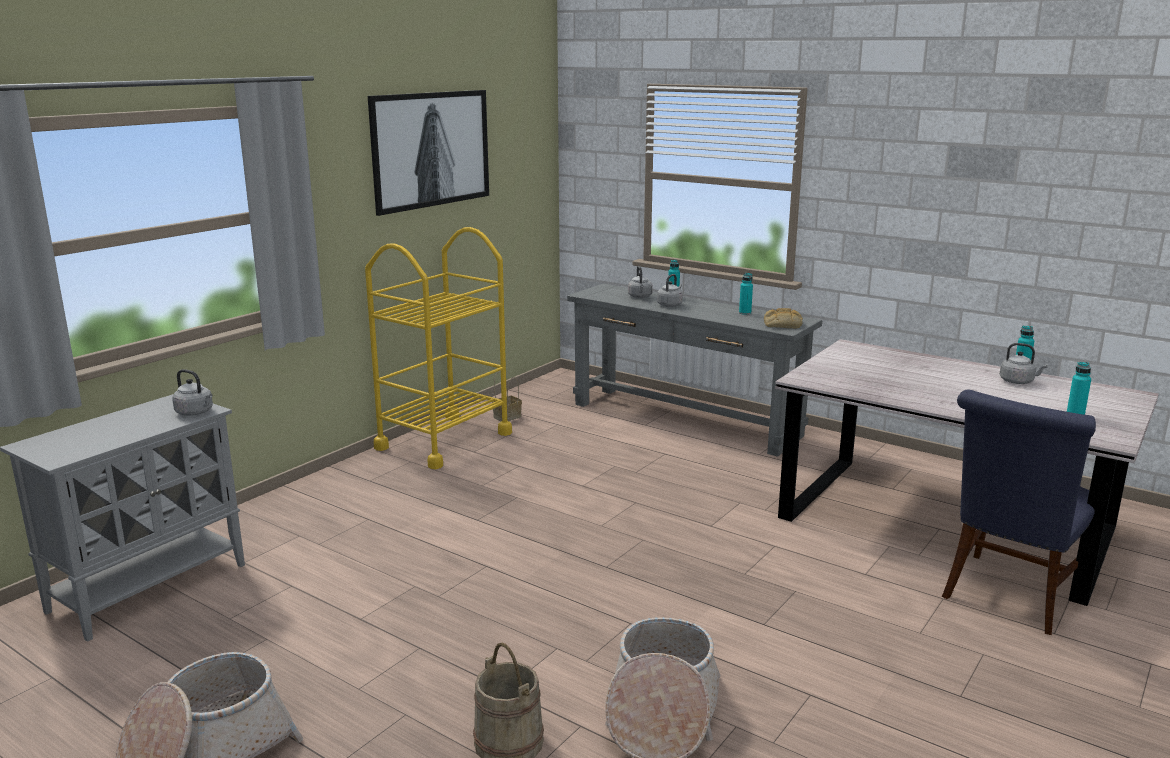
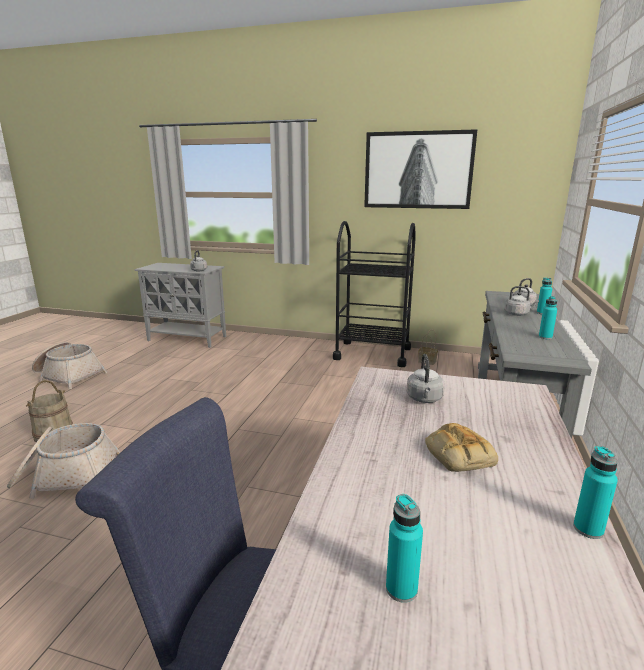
camera: 70 degrees right, 0 degrees up
yellow cart [365,227,512,469] -> black cart [333,221,416,367]
bread [764,308,803,328] -> bread moved to [425,423,498,472]
grey kettle [1000,343,1048,384] -> grey kettle moved to [407,354,445,403]

